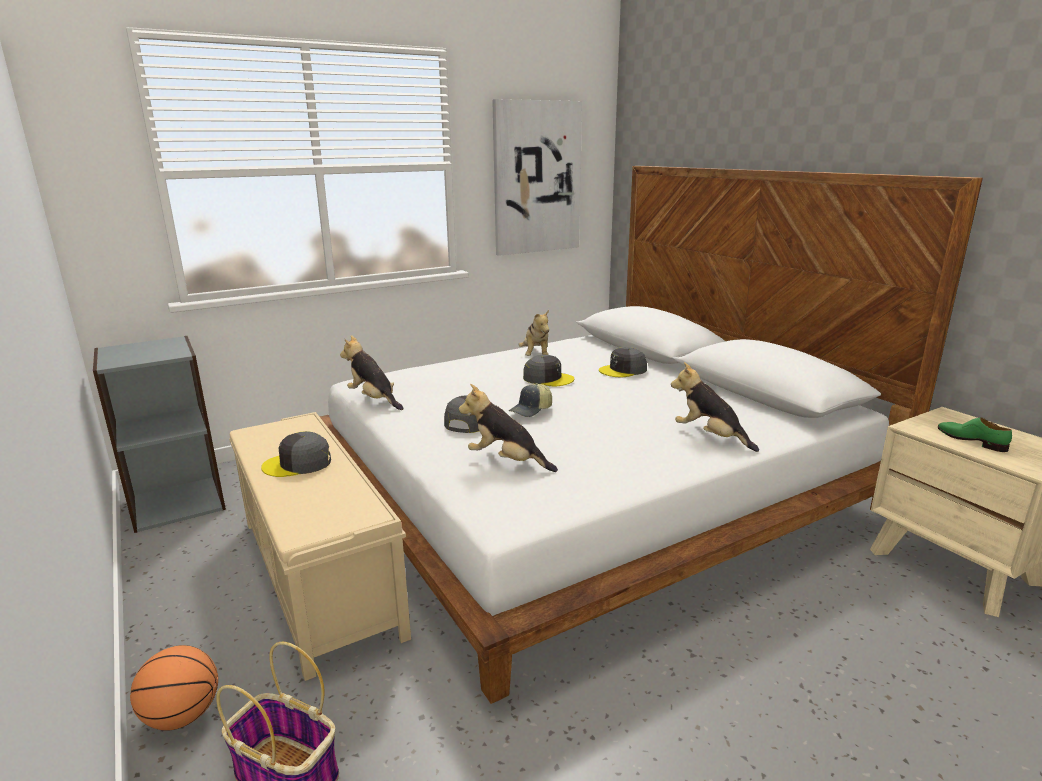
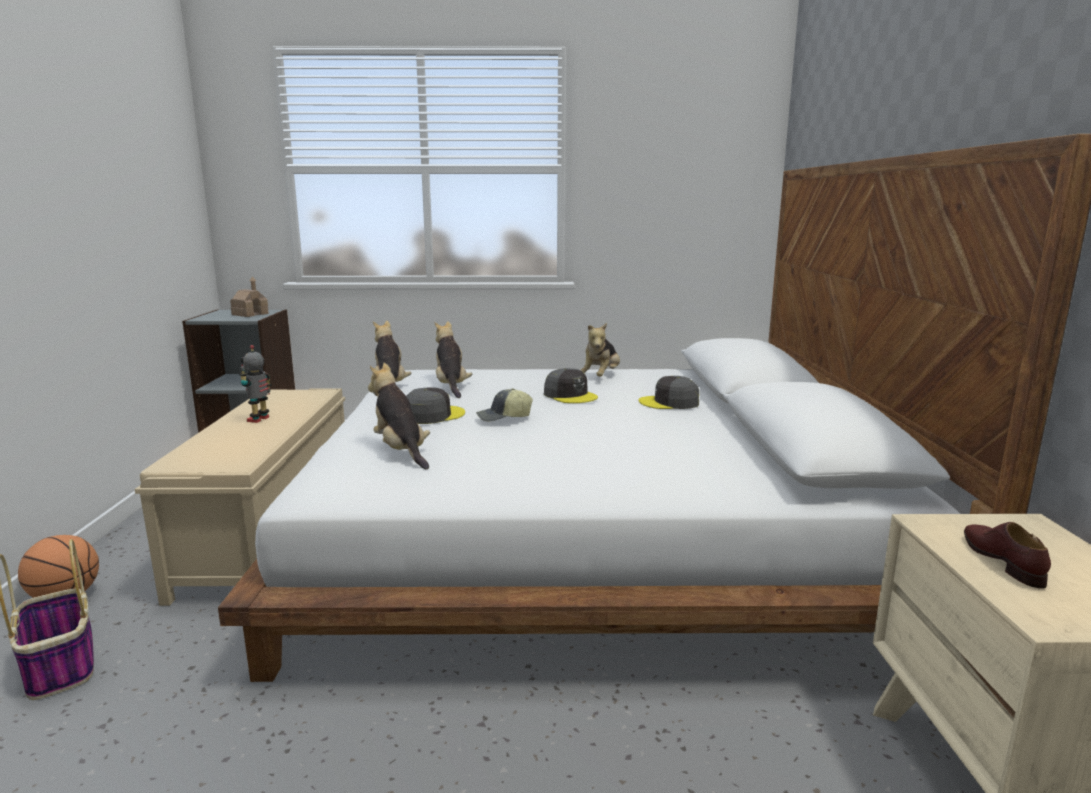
camera: 30 degrees right, 5 degrees down
grey cap [261,431,331,477] -> toy robot [239,345,272,423]
picture [492,99,582,256] -> none
plush toy [671,362,759,452] -> plush toy moved to [435,321,472,398]
green shoe [938,417,1012,452] -> brown shoe [964,522,1051,589]
none -> toy house [230,276,269,317]

